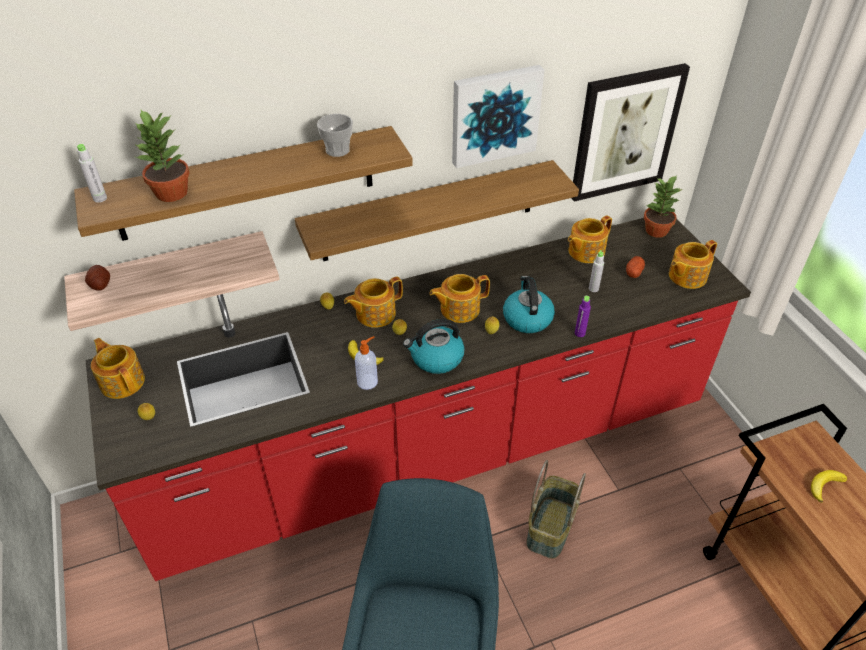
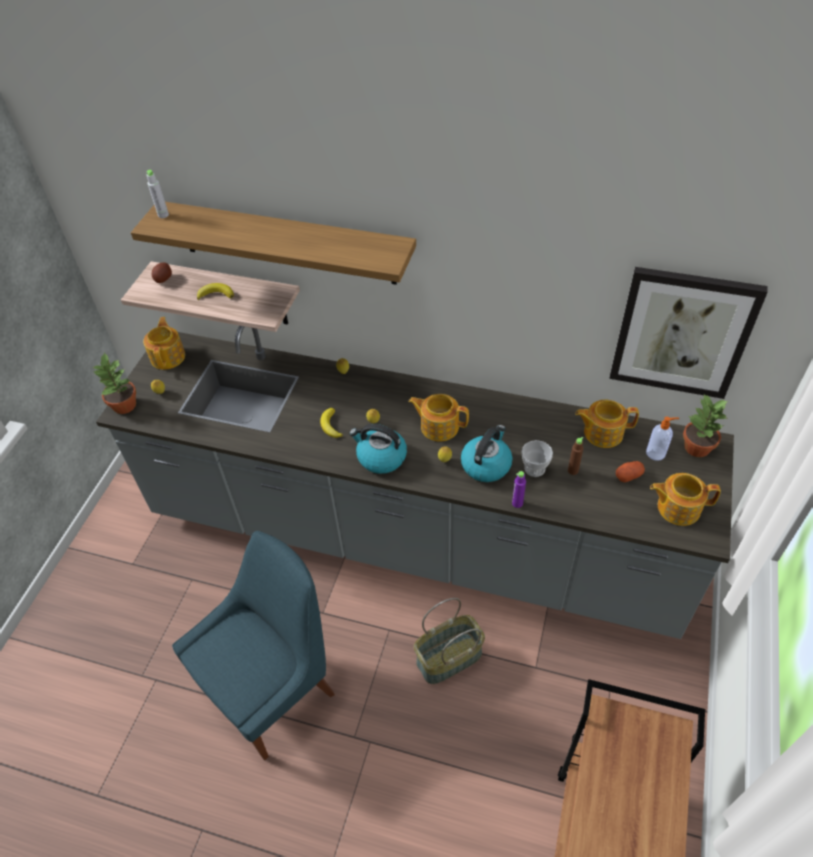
camera: 40 degrees right, 5 degrees up
red counter [86,218,751,581] -> grey counter [96,326,734,639]
potted plant [136,110,190,202] -> potted plant moved to [92,352,136,414]
shelf [295,160,579,261] -> none
cup [317,114,353,157] -> cup moved to [522,440,553,477]
teapot [344,277,403,328] -> none
soap dispenser [355,336,378,390] -> soap dispenser moved to [646,417,679,461]
picture [452,65,544,168] -> none
grey bottle [589,250,604,292] -> brown bottle [568,437,583,475]
banana [811,470,847,503] -> banana moved to [197,283,234,300]

